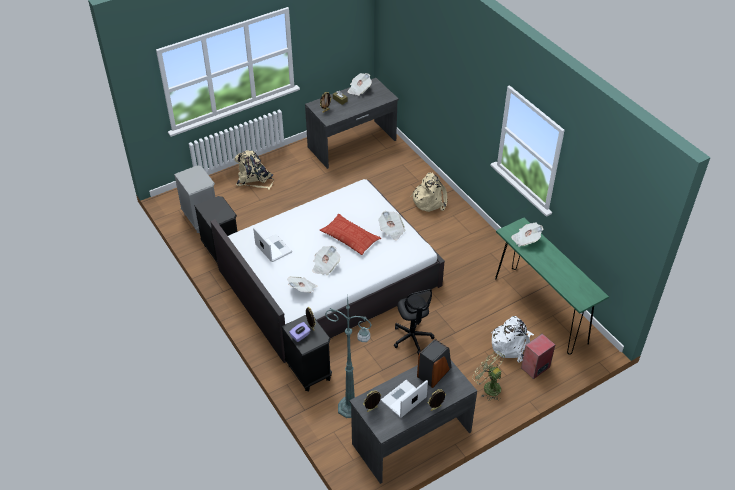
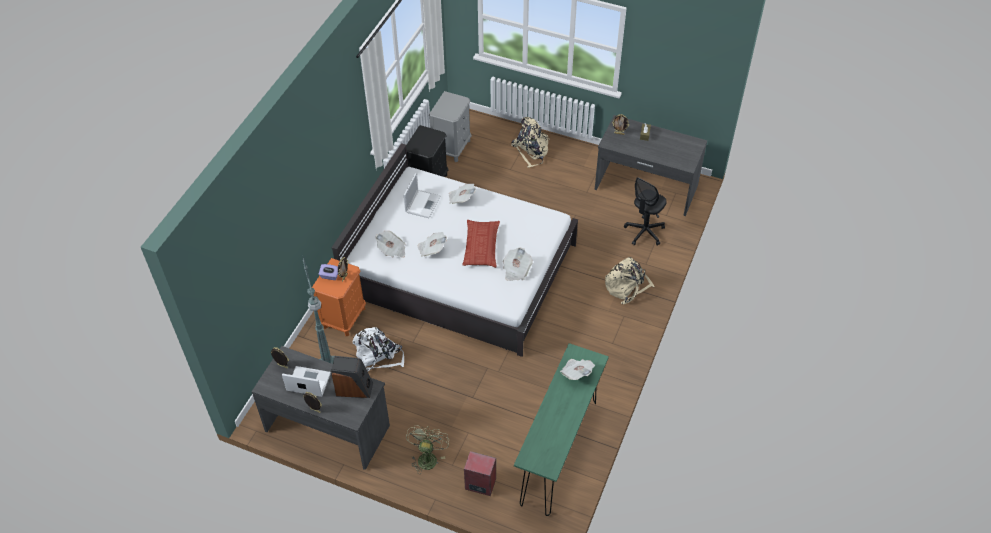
camera: 55 degrees right, 5 degrees up
black nightstand [281,315,332,391] -> orange nightstand [312,258,366,336]
newspaper [347,73,372,96] -> newspaper moved to [449,184,476,204]
black office chair [394,289,434,355] -> black office chair moved to [624,177,667,246]
white backpack [491,316,534,362] -> white backpack moved to [353,327,404,372]

